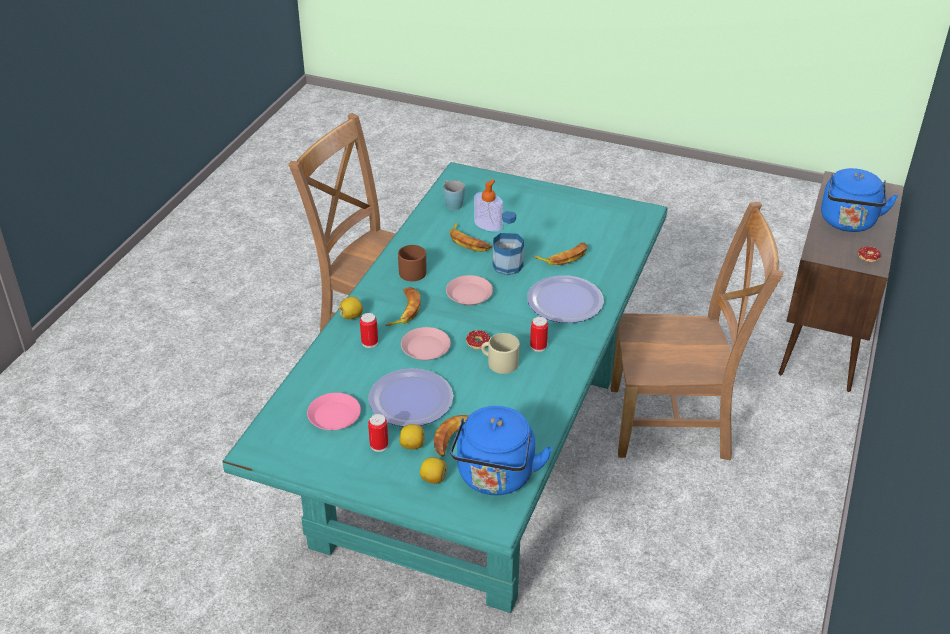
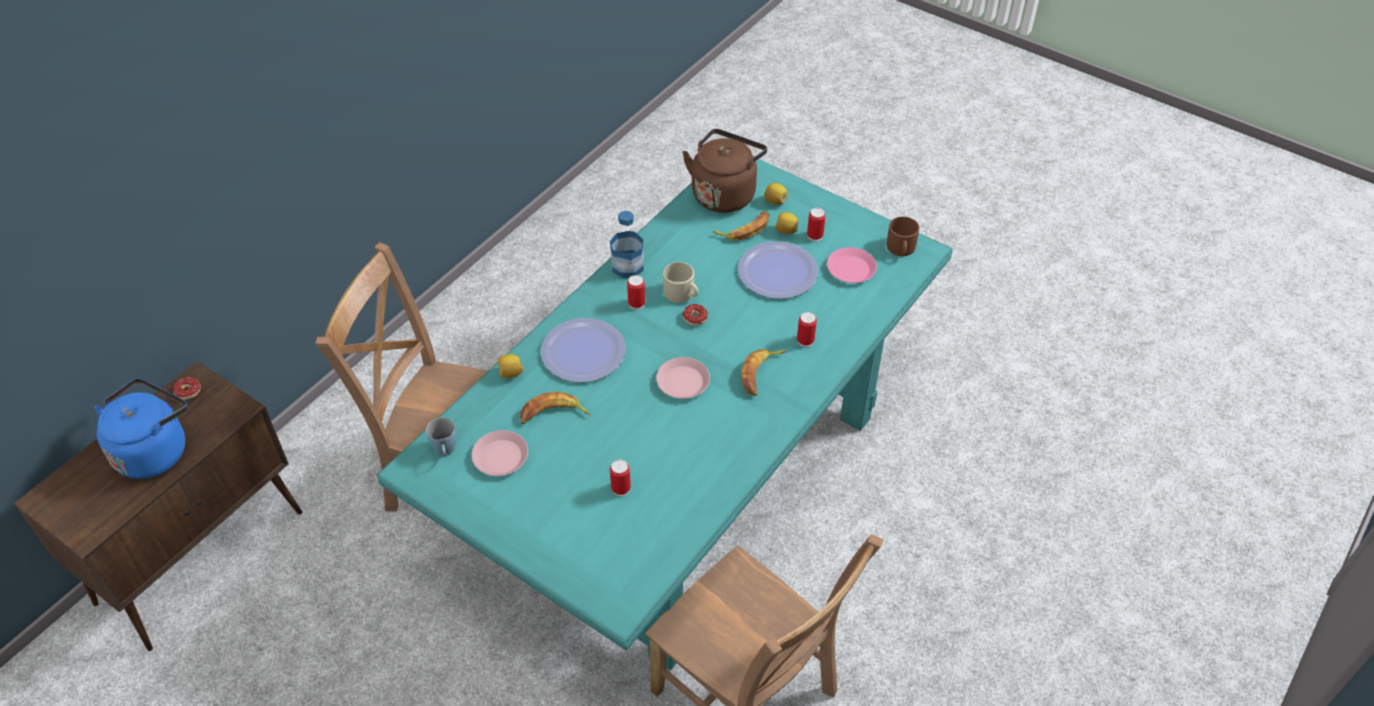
camera: 165 degrees left, 10 degrees up
lemon [339,297,363,319] -> lemon moved to [498,354,524,378]
brown mug [398,245,427,281] -> brown mug moved to [886,217,920,256]
pink plate [401,327,451,360] -> pink plate moved to [471,430,528,476]
blue mug [443,180,465,210] -> blue mug moved to [426,418,456,457]
banana [449,222,492,252] -> none
blue kettle [450,406,553,495] -> brown kettle [682,129,767,213]
soap dispenser [474,180,503,232] -> can [610,460,631,496]
bottle [493,211,524,275] -> bottle moved to [610,211,644,278]

